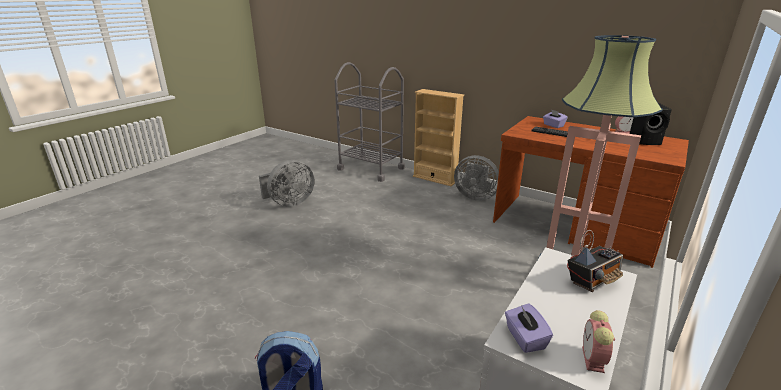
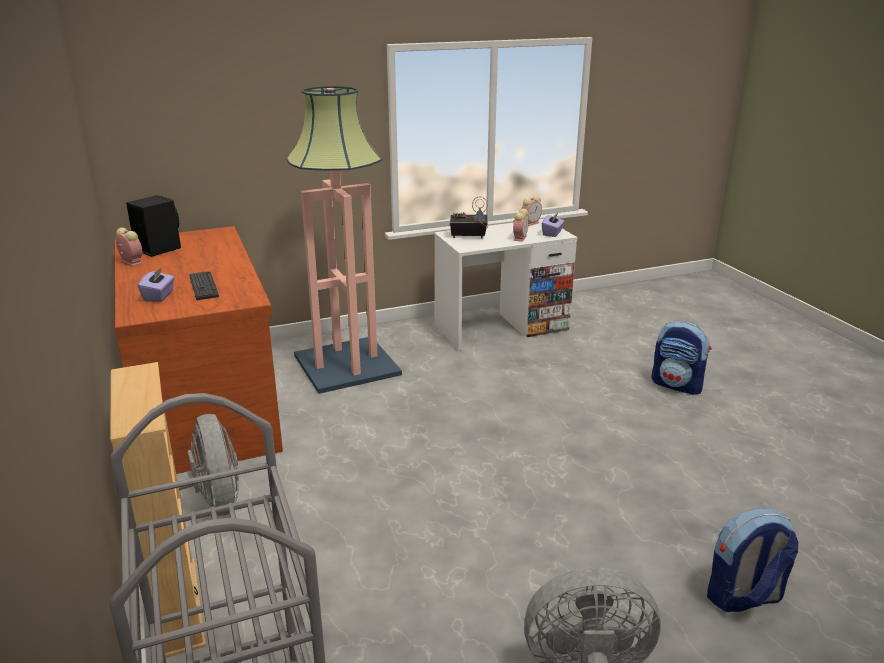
camera: 145 degrees left, 0 degrees up
none -> alarm clock [513,209,529,242]
none -> backpack [707,508,799,612]

